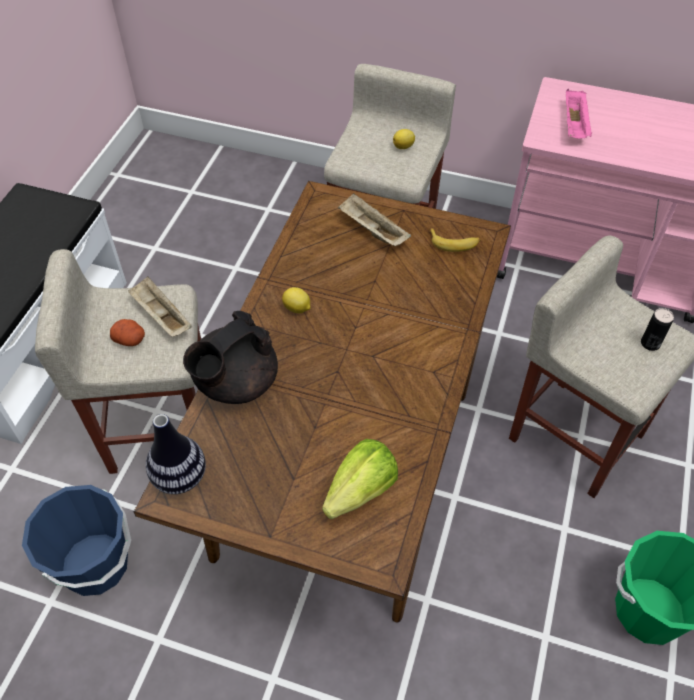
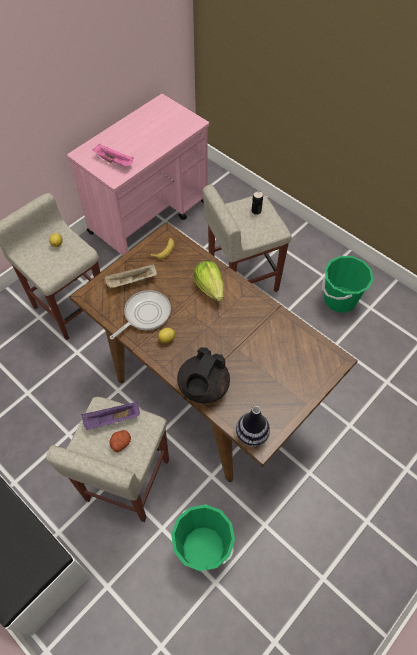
camera: 65 degrees left, 5 degrees up
blue bucket [22,485,131,596] -> green bucket [171,504,235,571]
beige tray [128,276,192,337] -> purple tray [82,402,140,430]
black teapot [183,311,278,404] -> black teapot turned 45 degrees clockwise [177,347,230,403]
lettuce [322,439,398,519] -> lettuce moved to [193,261,224,302]
none -> frying pan [110,290,171,340]

